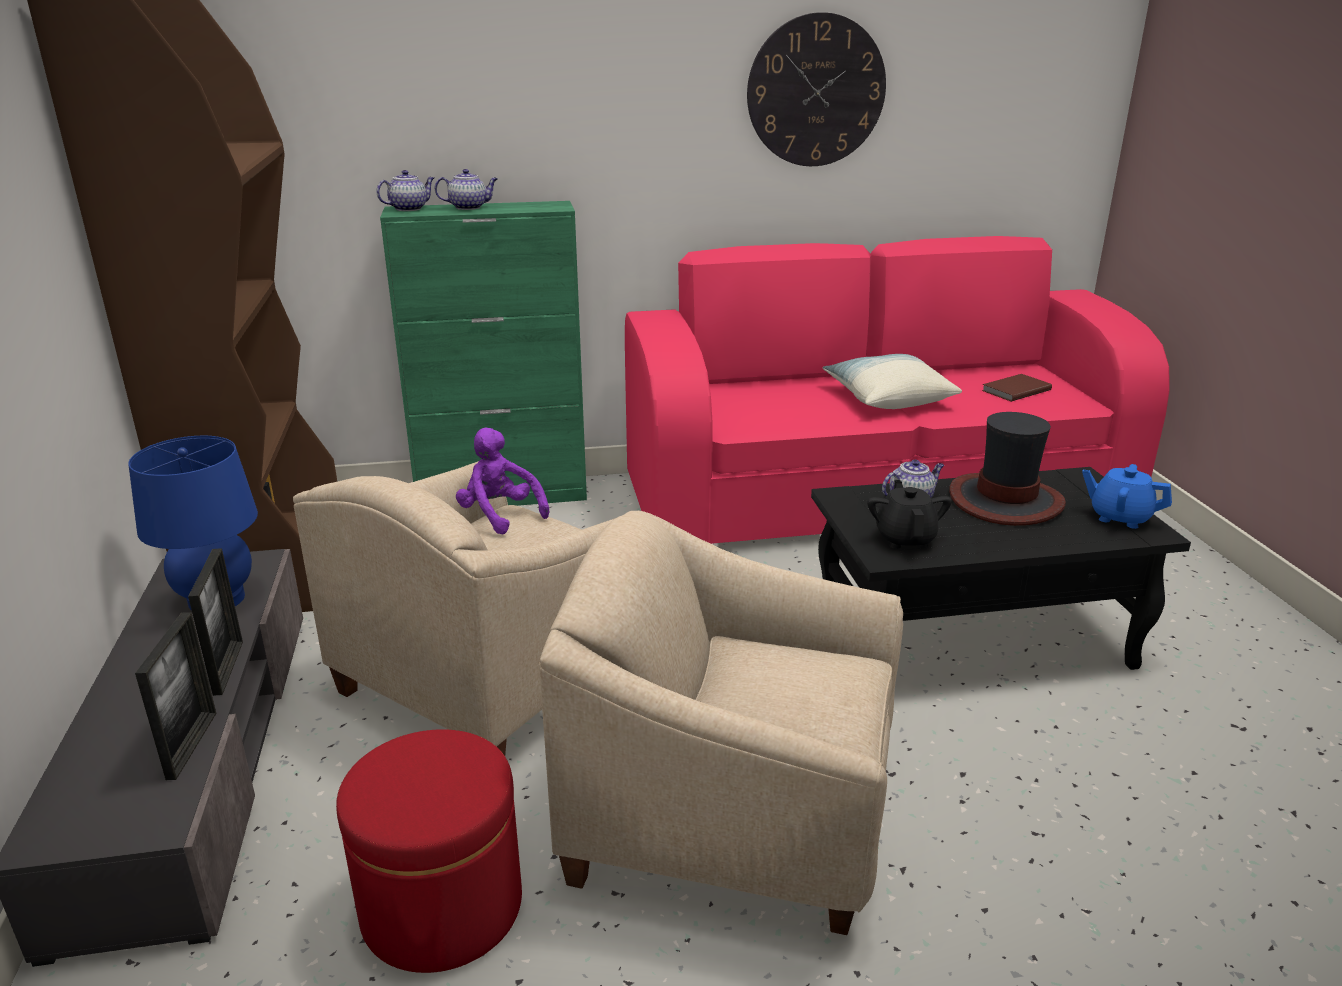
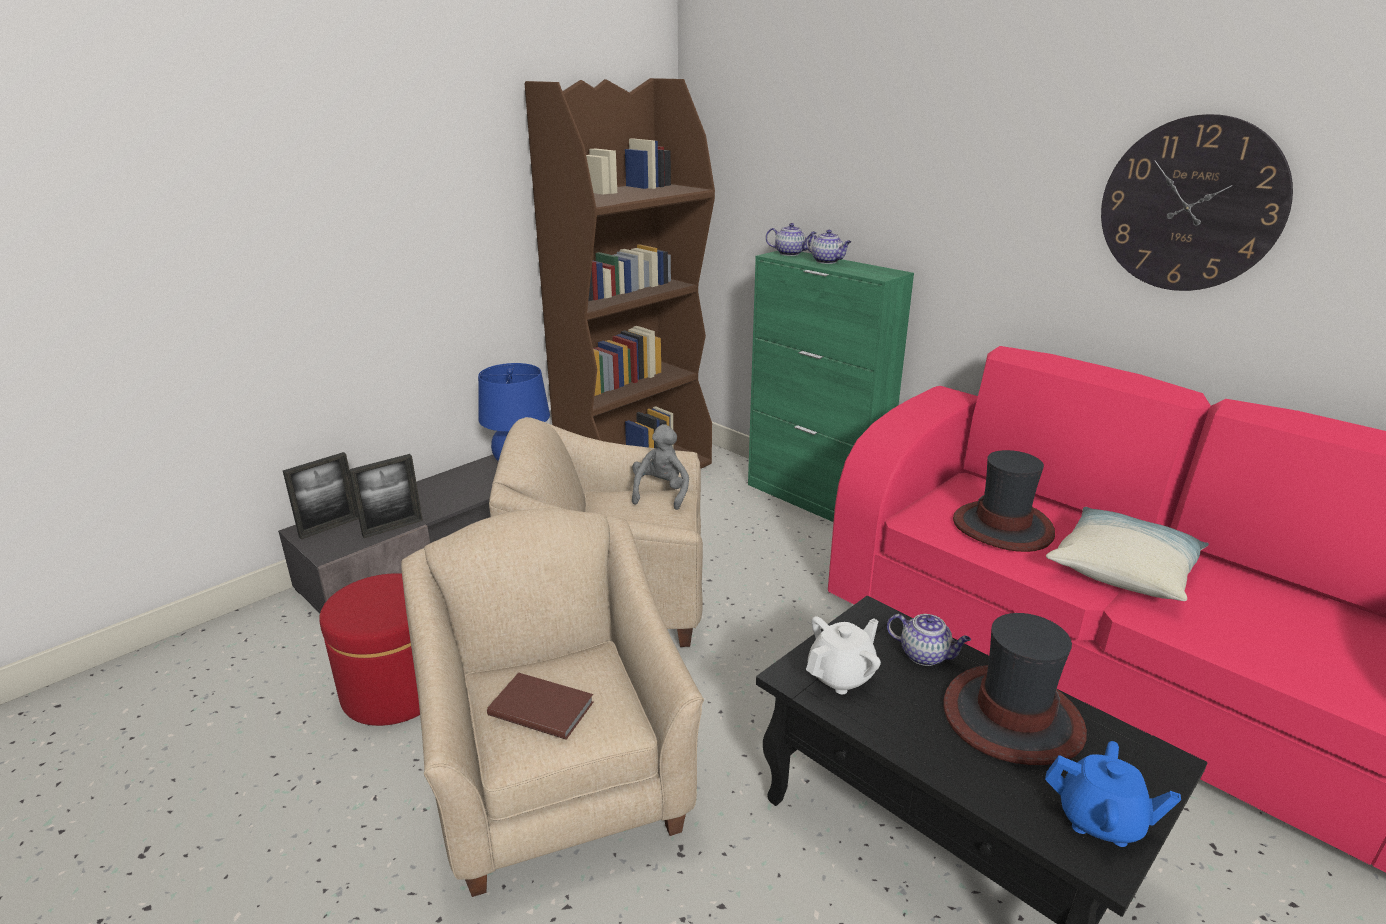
camera: 55 degrees right, 0 degrees up
picture frame [188,548,243,696] -> picture frame moved to [283,452,359,539]
purple plush toy [456,428,549,534] -> grey plush toy [632,424,689,510]
black teapot [867,480,952,549] -> white teapot [806,616,881,694]
brown book [982,374,1052,402] -> brown book moved to [487,672,593,740]
blue teapot [1082,464,1172,529] -> blue teapot turned 120 degrees clockwise [1045,741,1181,847]
none -> hat [953,450,1055,552]

